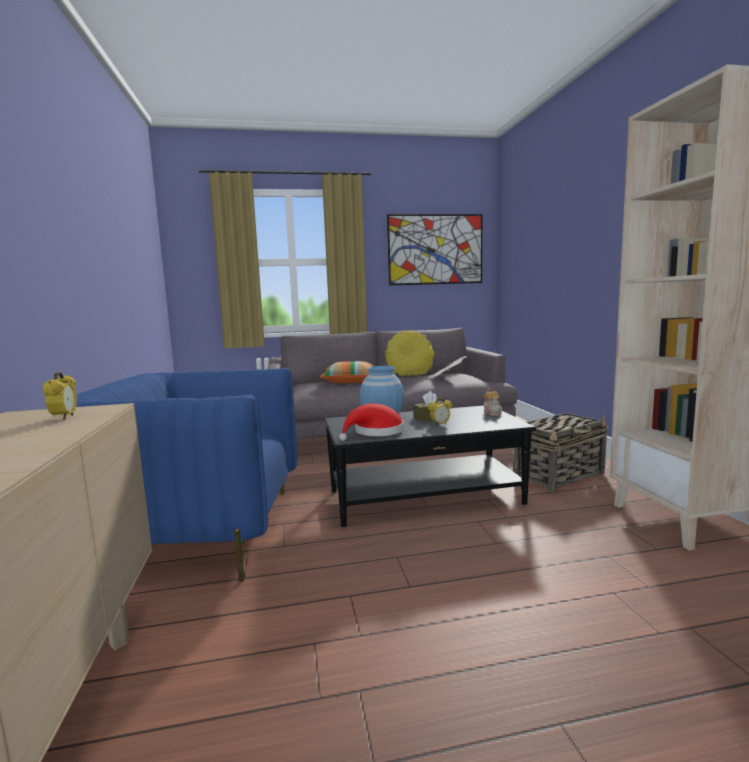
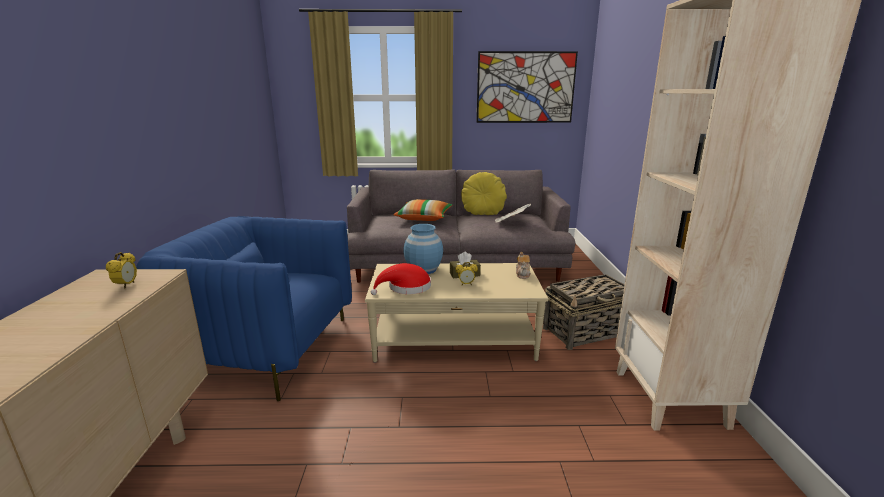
camera: 10 degrees right, 10 degrees up
black coffee table [325,406,536,528] -> beige coffee table [365,263,548,363]

